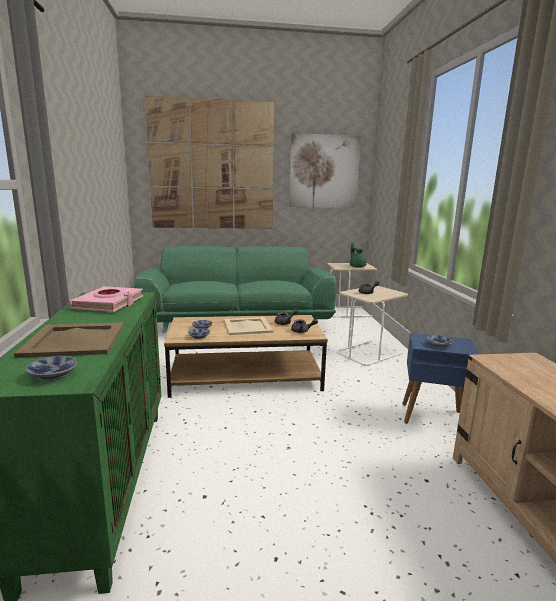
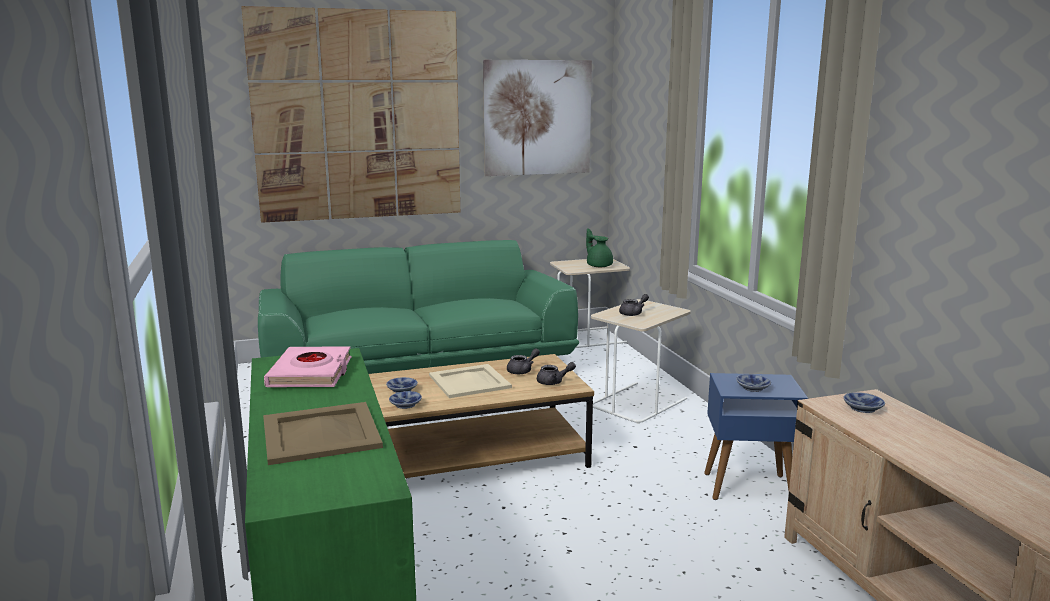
camera: 10 degrees left, 0 degrees up
bowl [26,356,77,381] -> bowl moved to [843,392,885,413]

